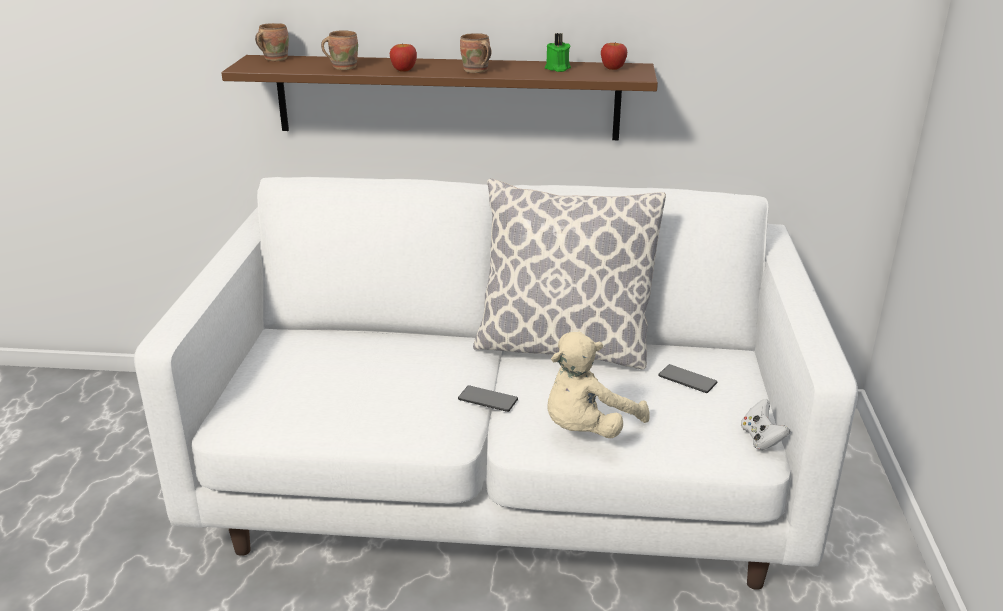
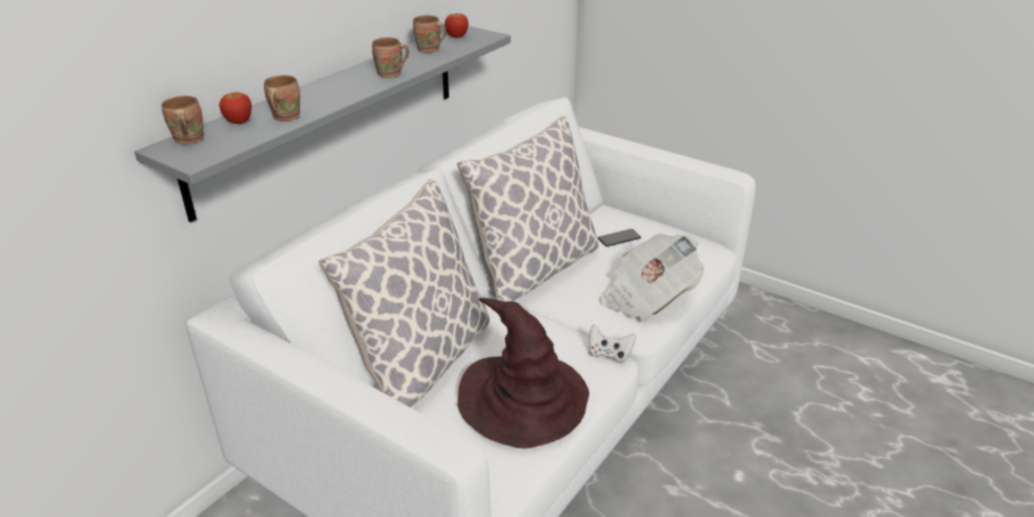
camera: 60 degrees left, 5 degrees up
brown shelf [221,55,658,140] -> grey shelf [134,26,511,222]
apple [390,44,417,72] -> apple moved to [219,92,252,124]
phone [458,385,518,412] -> none
green candle [545,33,571,72] -> brown mug [413,15,447,53]
beige plush toy [547,331,649,438] -> newspaper [599,234,704,321]
white game controller [741,399,790,450] -> white game controller moved to [589,325,636,363]
none -> pillow [319,179,490,407]
none -> brown hat [458,298,589,448]

